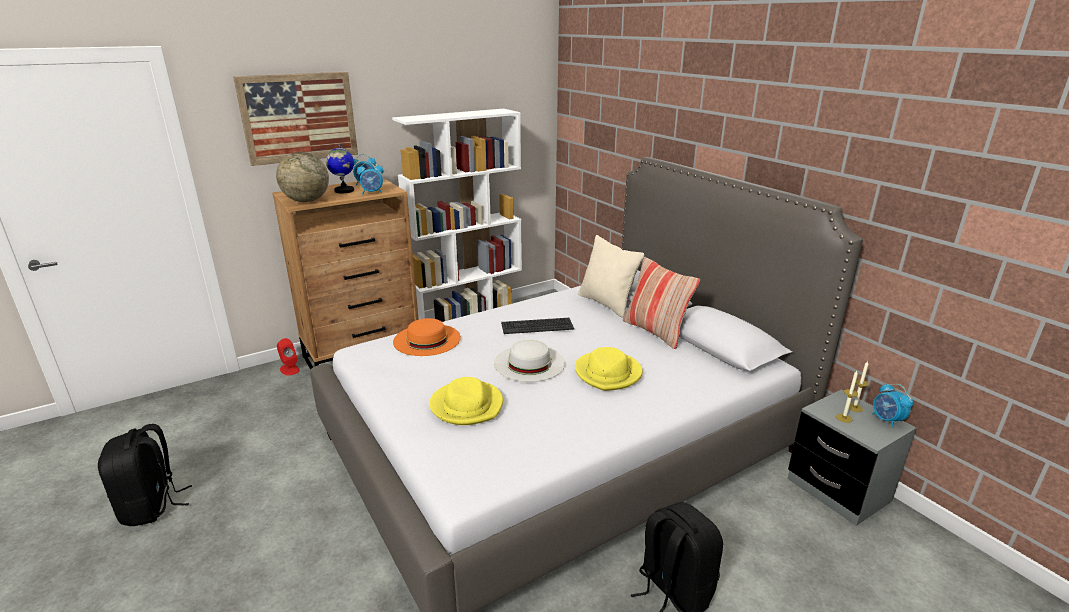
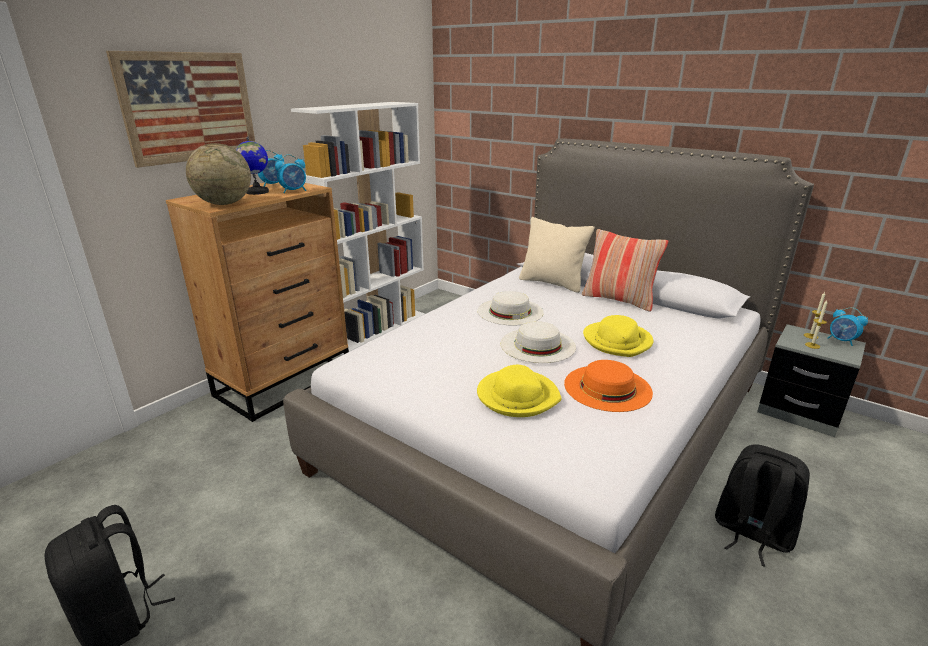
camera: 20 degrees left, 0 degrees up
red speaker [277,338,300,376] -> none
orange hat [393,318,461,356] -> orange hat moved to [564,360,653,412]
keyboard [501,318,574,334] -> white hat [477,291,544,326]

